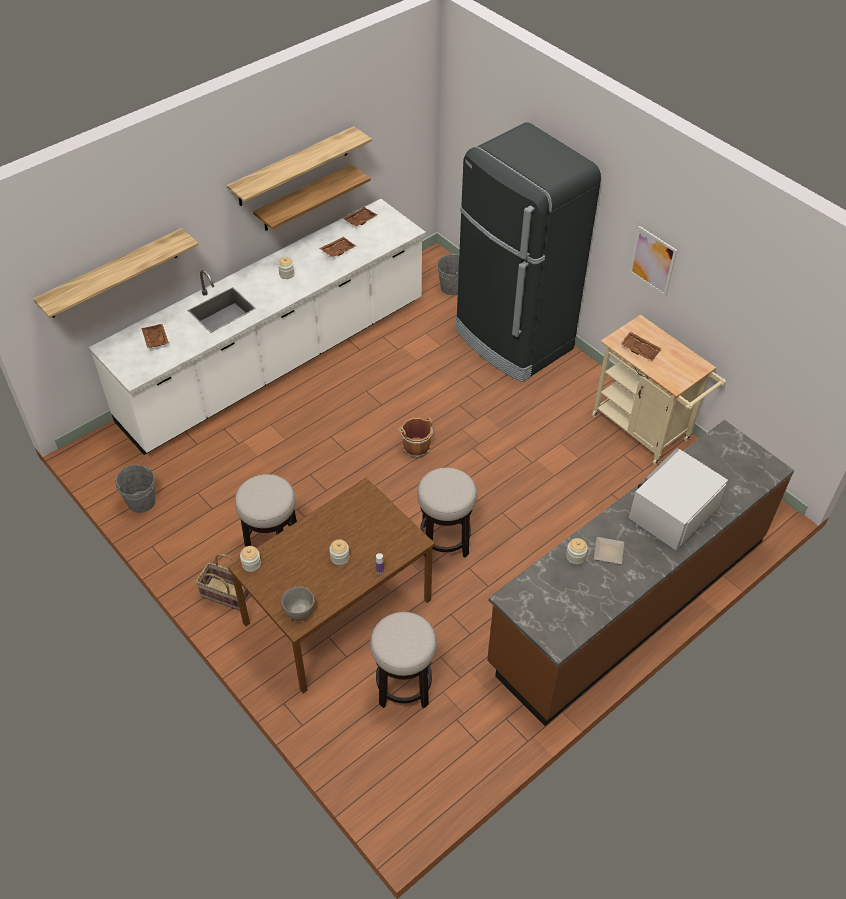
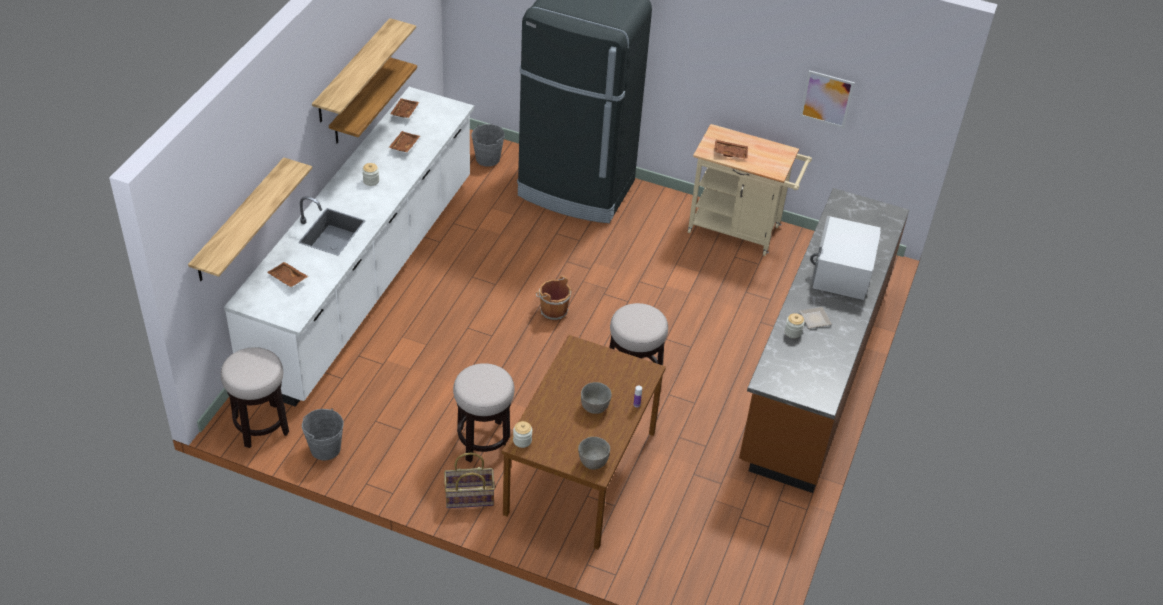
camera: 30 degrees left, 5 degrees down
jar [329,539,349,565] -> grey bowl [581,382,612,414]
stool [370,612,437,708] -> stool moved to [221,347,289,448]
picture [629,226,677,296] -> picture moved to [800,70,855,128]

